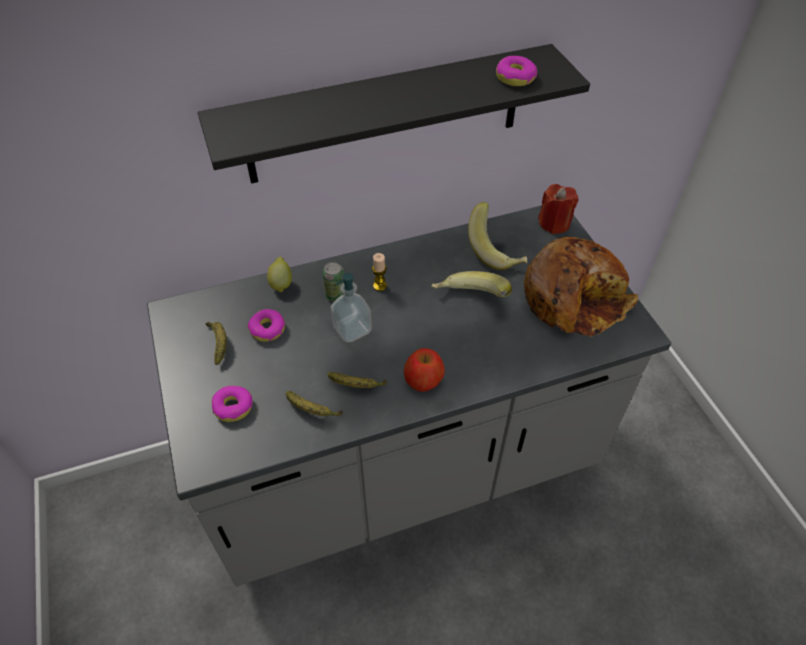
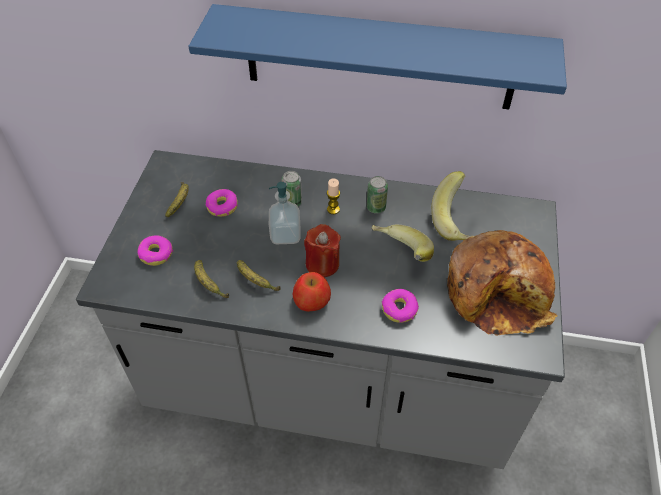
camera: 30 degrees right, 0 degrees up
black shelf [198,44,590,184] -> blue shelf [189,4,567,109]
lemon [267,257,292,293] -> none
donut [496,56,537,86] -> donut moved to [382,289,419,323]
red candle [538,184,578,234] -> red candle moved to [304,224,341,277]
none -> can [367,176,388,214]

